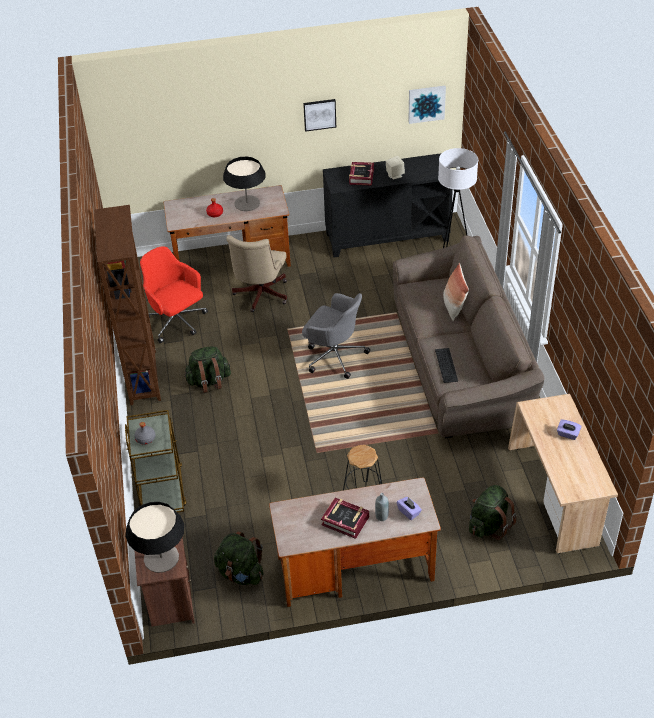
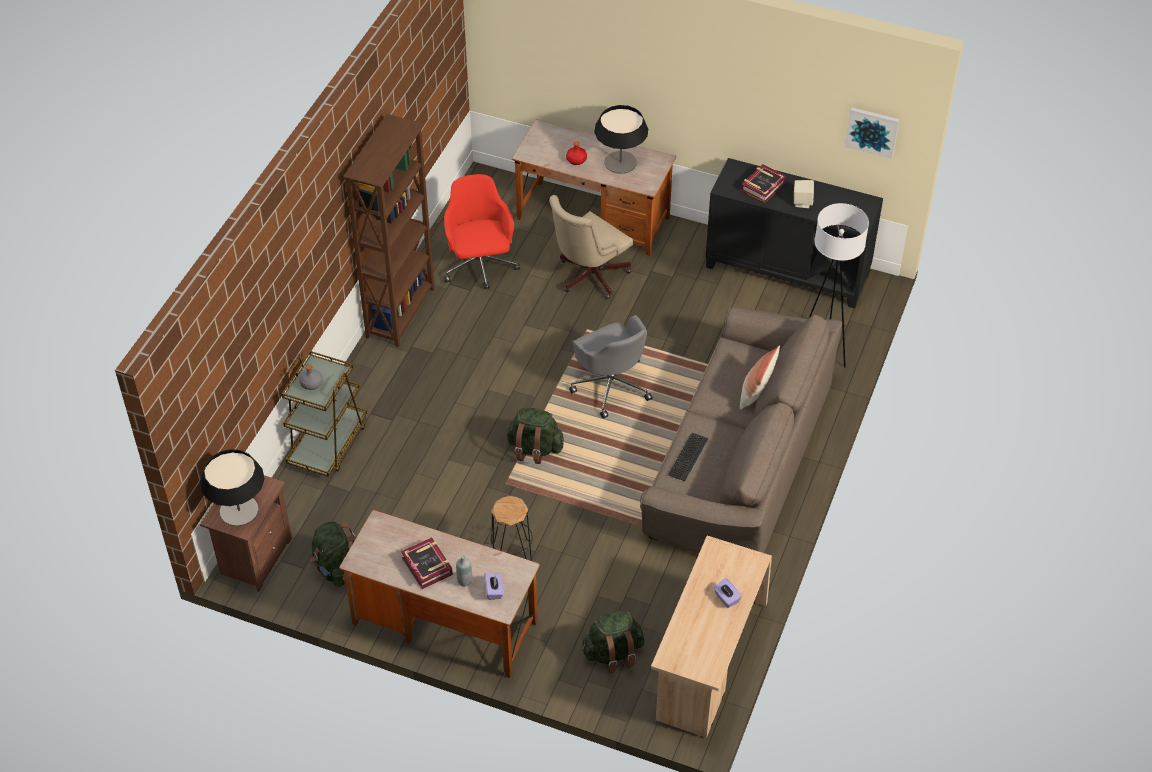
camera: 30 degrees right, 5 degrees up
green backpack [184,346,231,393] -> green backpack moved to [506,408,564,464]
picture [303,99,336,132] -> none

